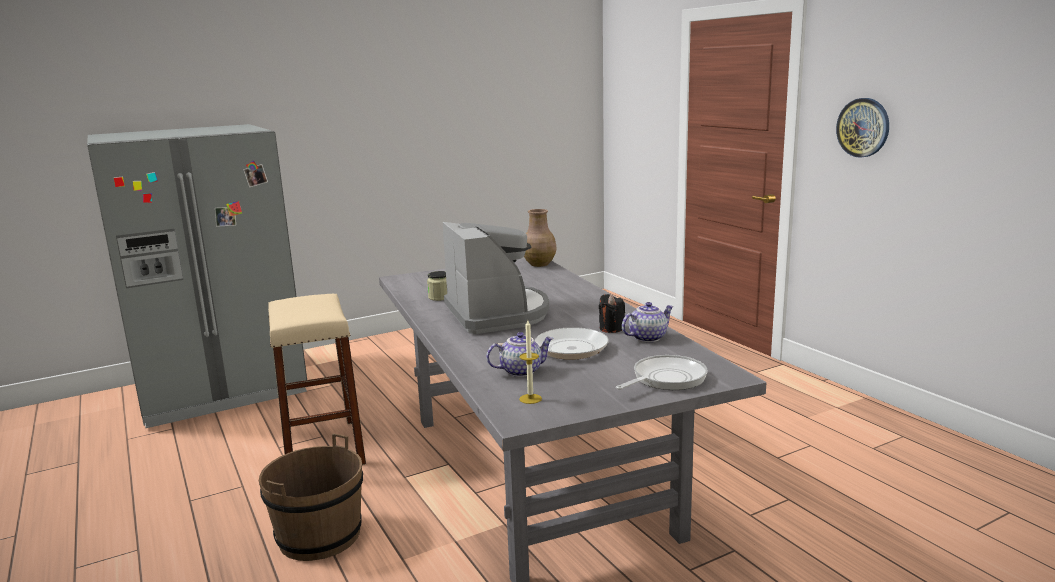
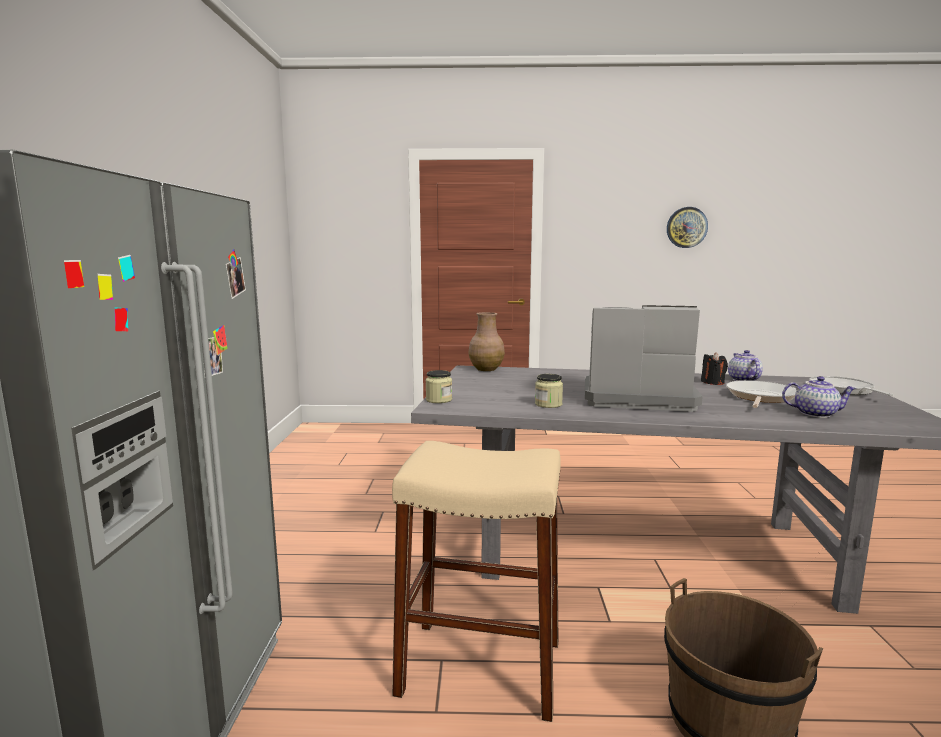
camera: 60 degrees left, 5 degrees down
teapot [486,332,554,377] -> teapot turned 90 degrees clockwise [782,376,857,418]
candle [519,320,542,404] -> none
wall clock [836,98,889,158] -> wall clock moved to [667,207,708,248]
none -> jar [426,370,452,403]

